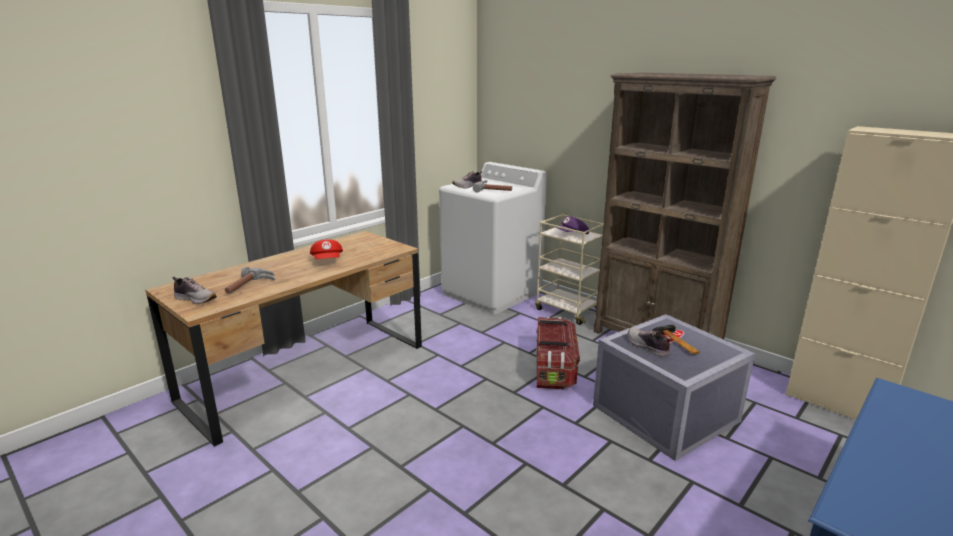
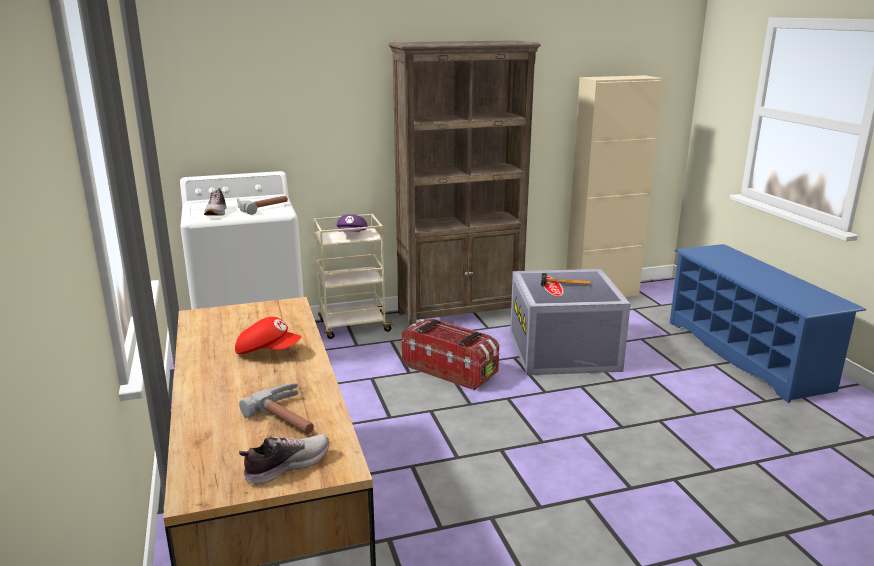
camera: 60 degrees left, 0 degrees up
shoe [628,327,672,356] -> none

